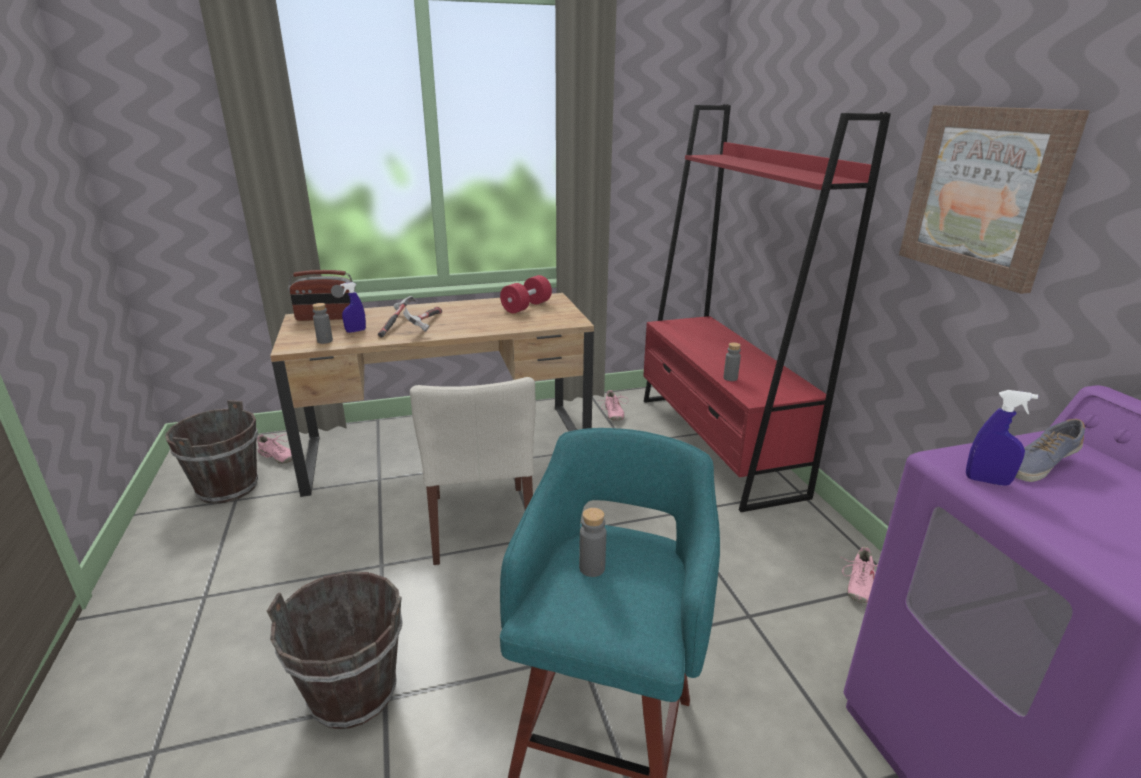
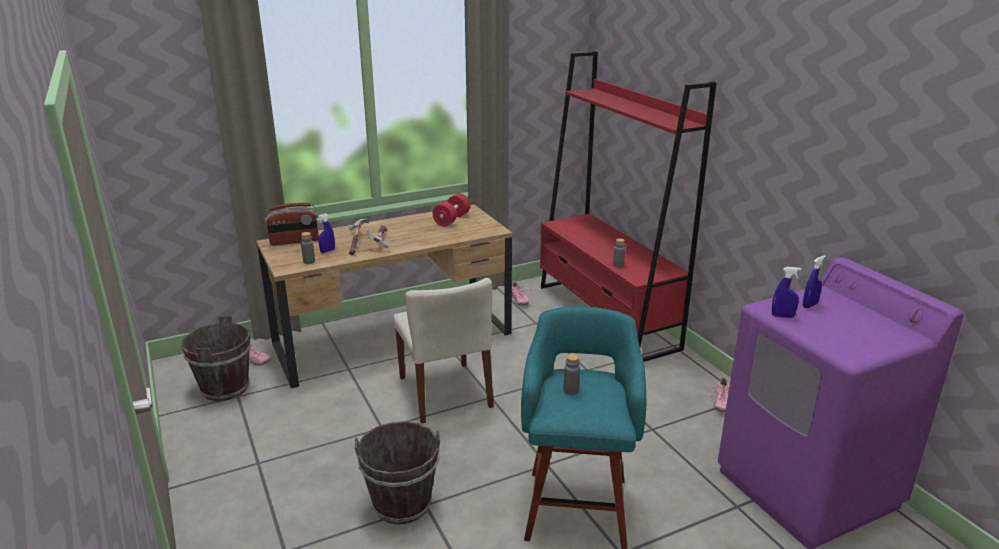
camera: 10 degrees left, 0 degrees up
picture [899,105,1090,294] -> none
shoe [1015,419,1085,482] -> blue spray bottle [803,255,826,308]

